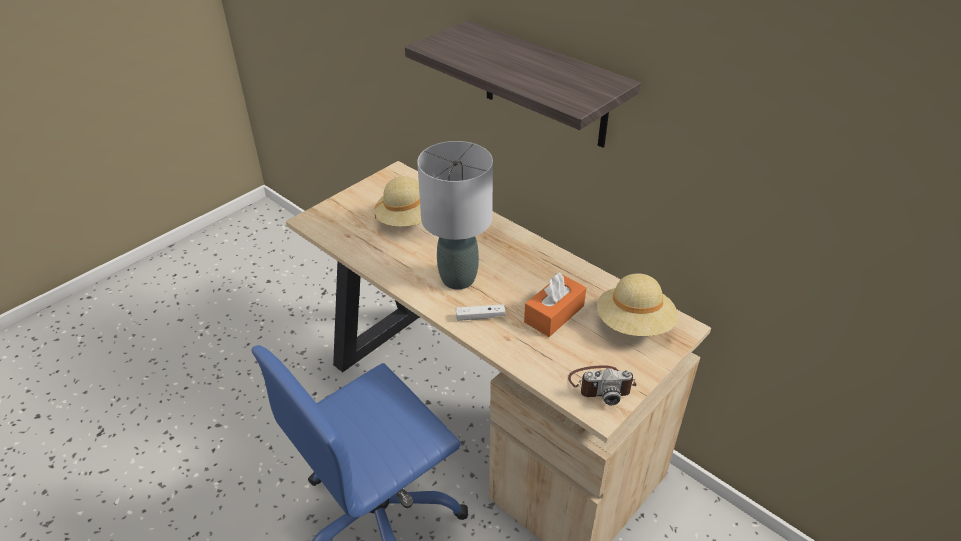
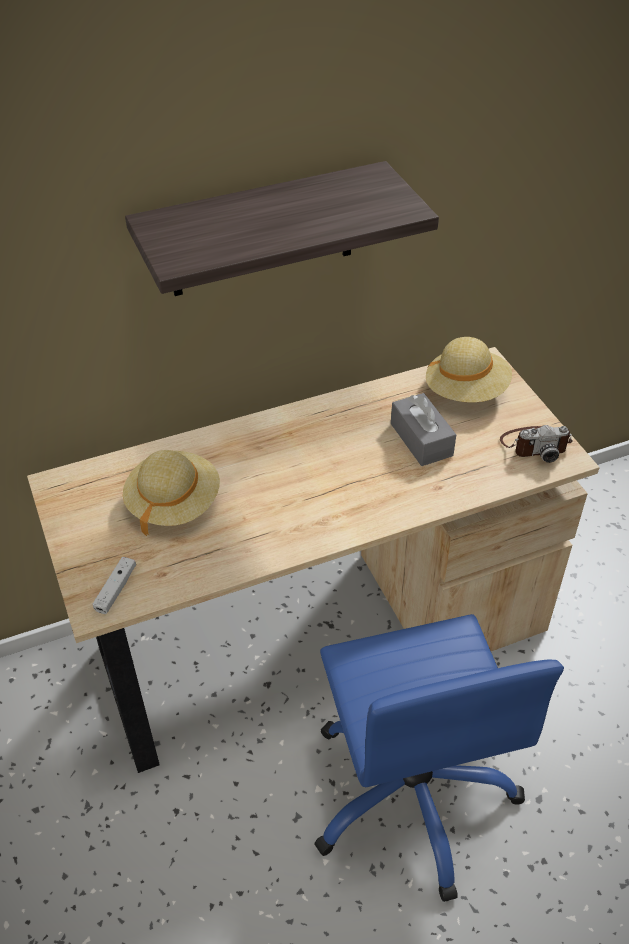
camera: 65 degrees left, 5 degrees up
grey table lamp [417,141,493,289] -> none
white game controller [456,304,505,321] -> white game controller moved to [92,557,136,614]
orange tissue box [524,273,586,337] -> grey tissue box [391,393,456,466]
camera [568,365,637,405] -> camera turned 60 degrees clockwise [500,425,572,463]

